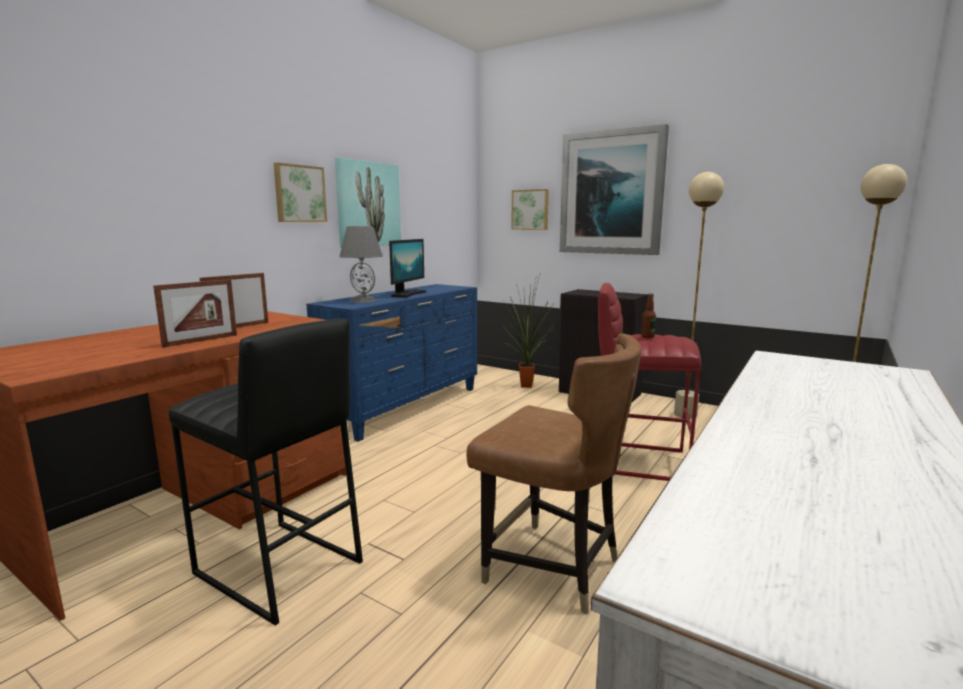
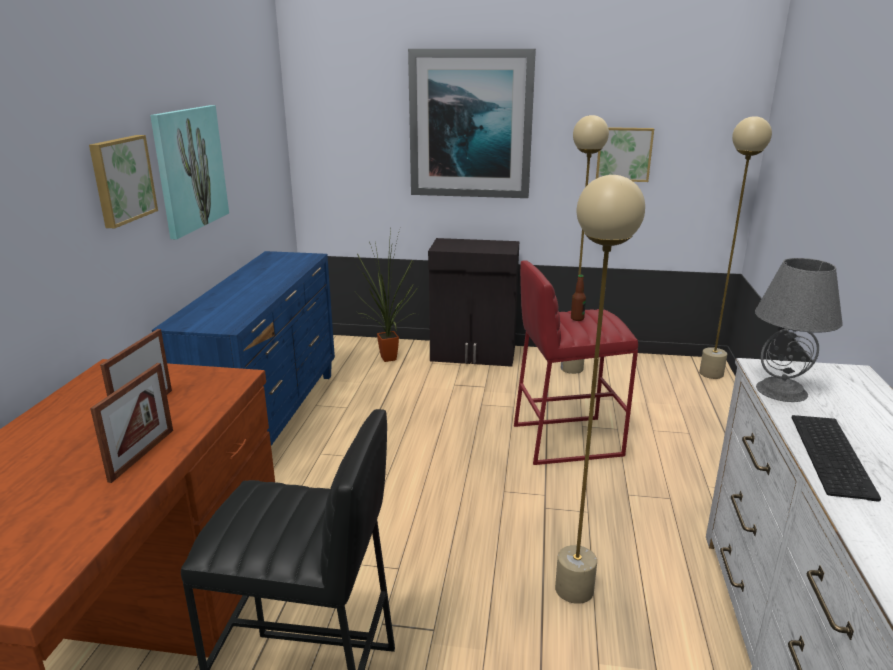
camera: 25 degrees left, 10 degrees up
grey table lamp [339,226,383,303] -> grey table lamp moved to [755,258,843,402]
monitor [389,239,426,297] -> none
brown chair [466,334,642,614] -> beige floor lamp [555,175,645,604]
picture [511,189,549,230] -> picture moved to [596,127,654,182]
none -> keyboard [792,415,881,502]

